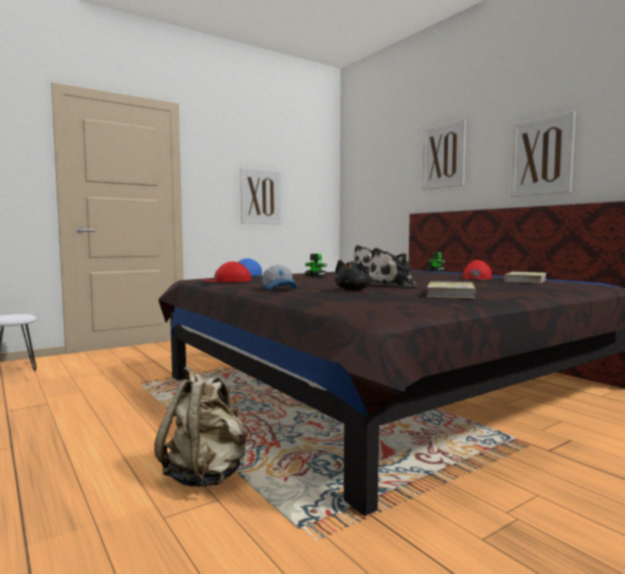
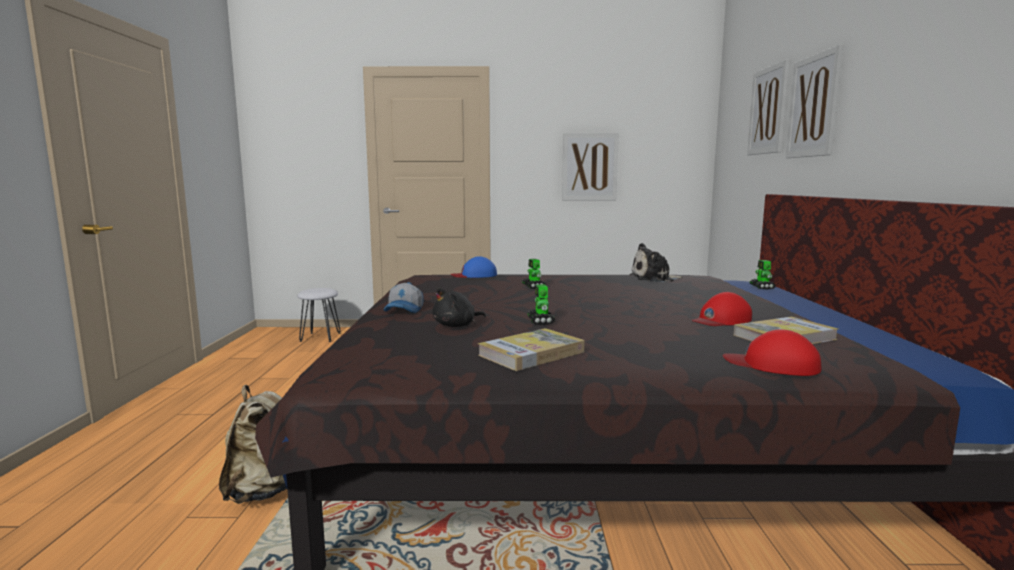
camera: 35 degrees right, 5 degrees up
red cap [203,262,251,282] -> red cap moved to [723,329,821,376]
plush toy [369,248,418,287] -> toy robot [528,284,555,325]
picture [510,111,576,197] -> picture moved to [747,59,789,155]

